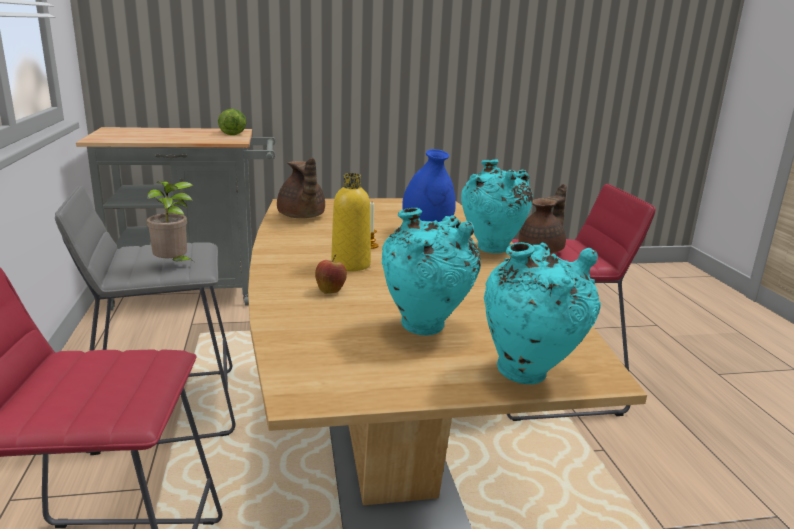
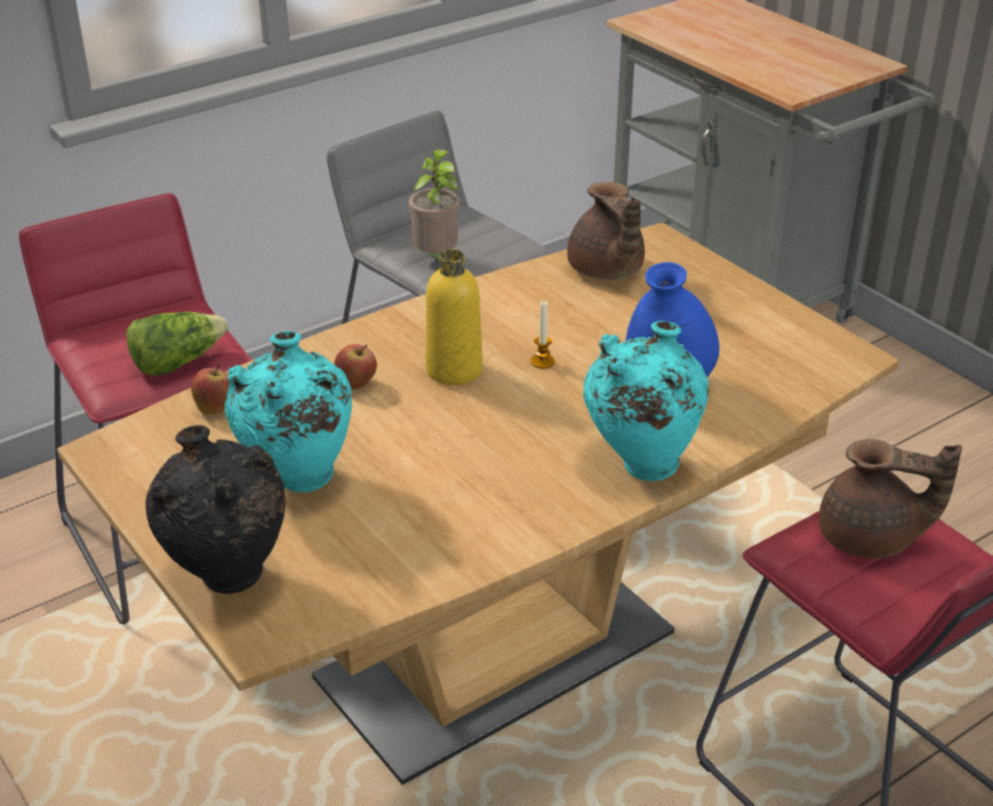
camera: 65 degrees right, 15 degrees up
lettuce [218,109,247,135] -> lettuce moved to [127,312,228,376]
brown teapot [277,158,325,218] -> brown teapot turned 60 degrees counterclockwise [567,182,645,280]
turquoise vase [484,242,601,384] -> black vase [146,425,285,594]
none -> apple [191,363,229,414]

